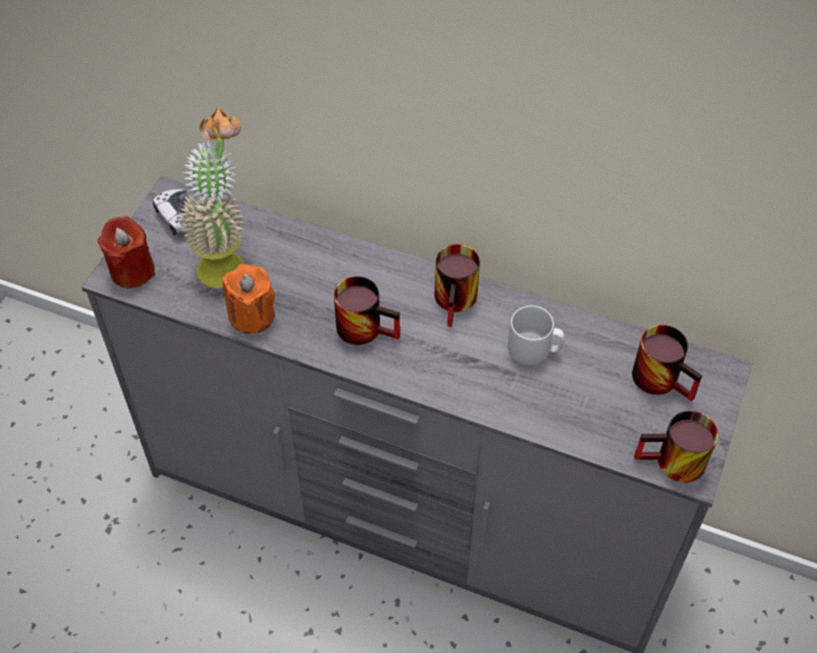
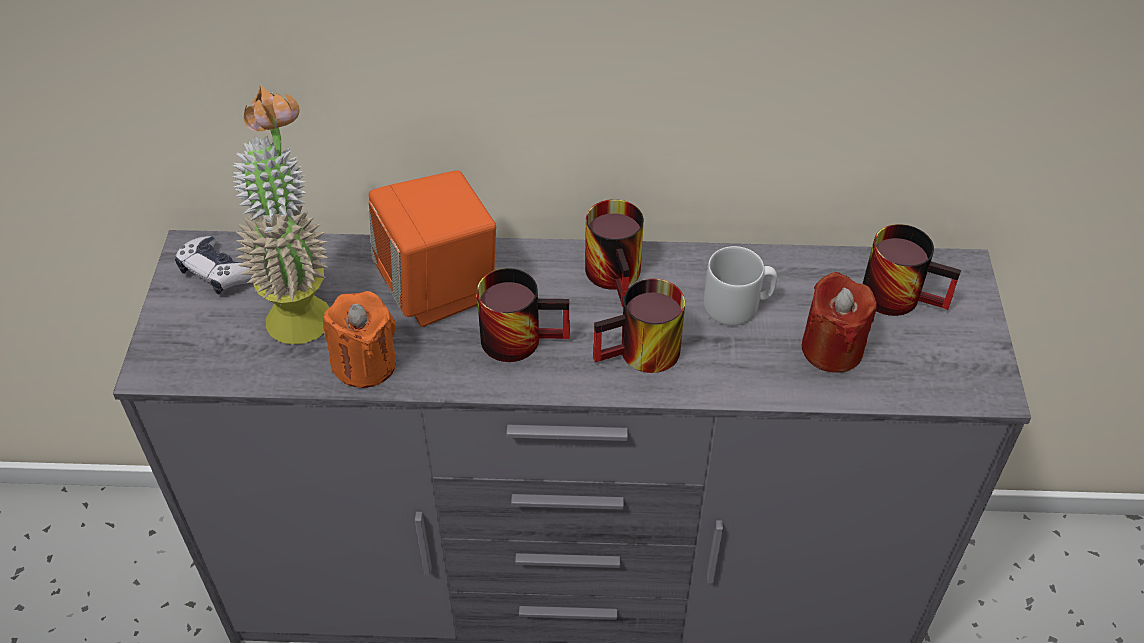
camera: 20 degrees left, 5 degrees down
red candle [98,216,155,288] -> red candle moved to [801,272,877,373]
mug [634,411,718,483] -> mug moved to [593,278,685,373]
none -> orange speaker [368,170,496,327]

